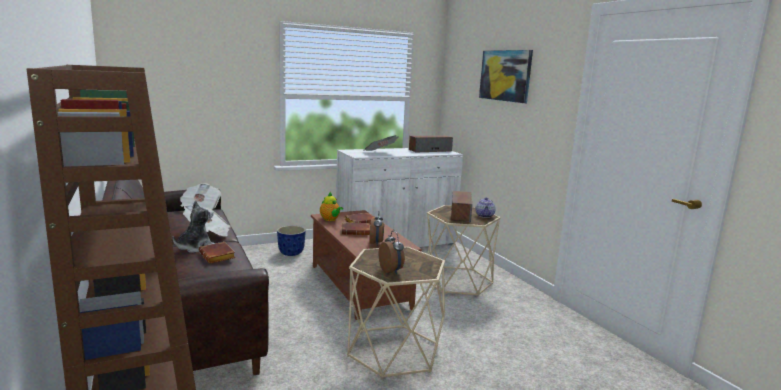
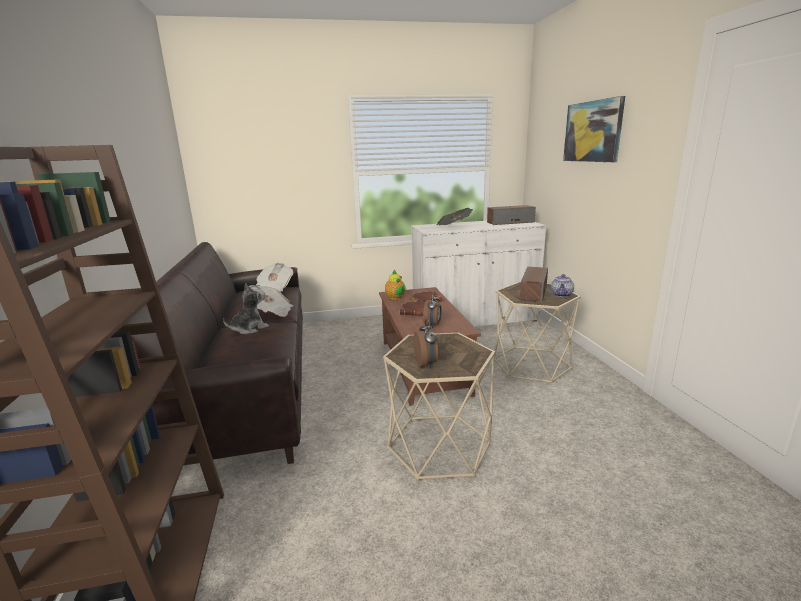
camera: 15 degrees right, 5 degrees up
brown book [198,242,236,264] -> none
planter [277,226,306,256] -> none

